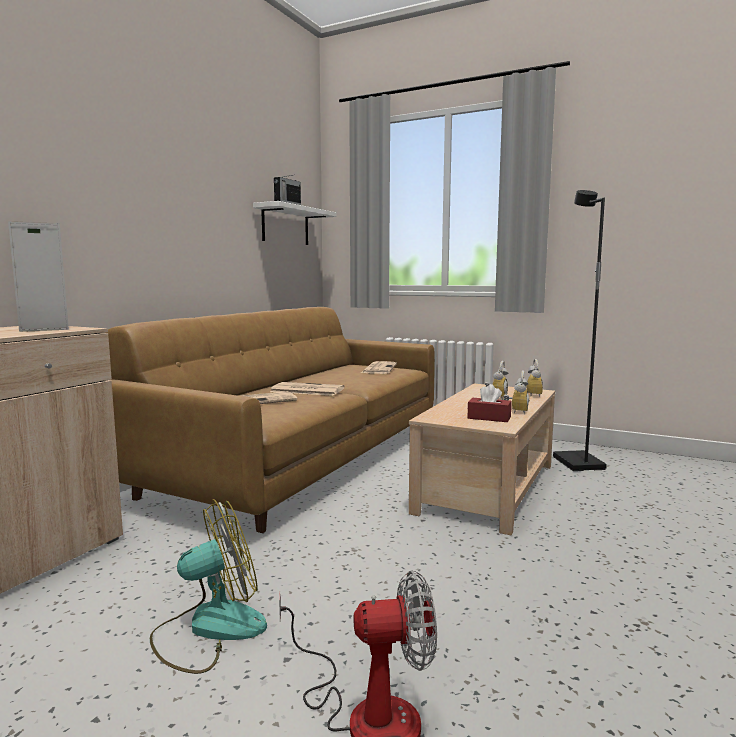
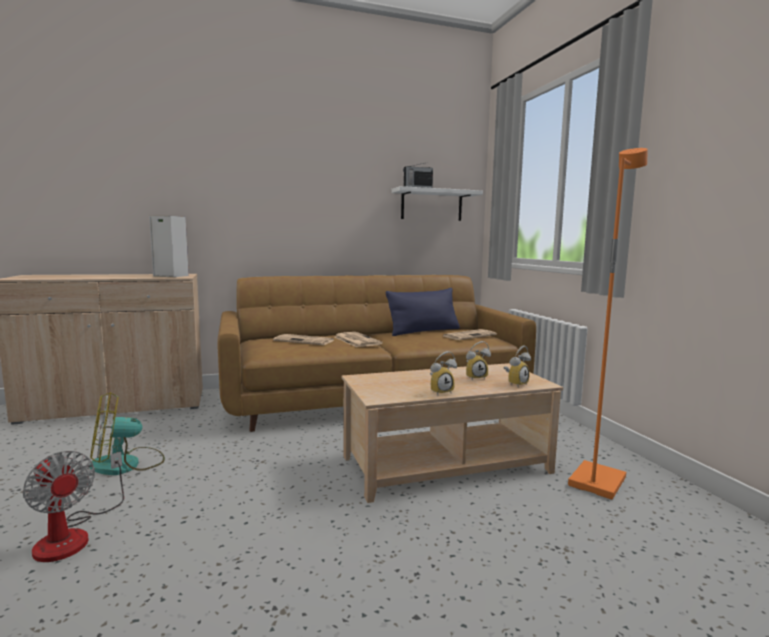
camera: 45 degrees right, 0 degrees up
fan [150,499,267,674] -> fan turned 135 degrees clockwise [90,392,165,475]
red tissue box [467,384,512,422] -> none
black floor lamp [553,190,607,471] -> orange floor lamp [568,148,648,500]
none -> blue pillow [386,288,460,336]

